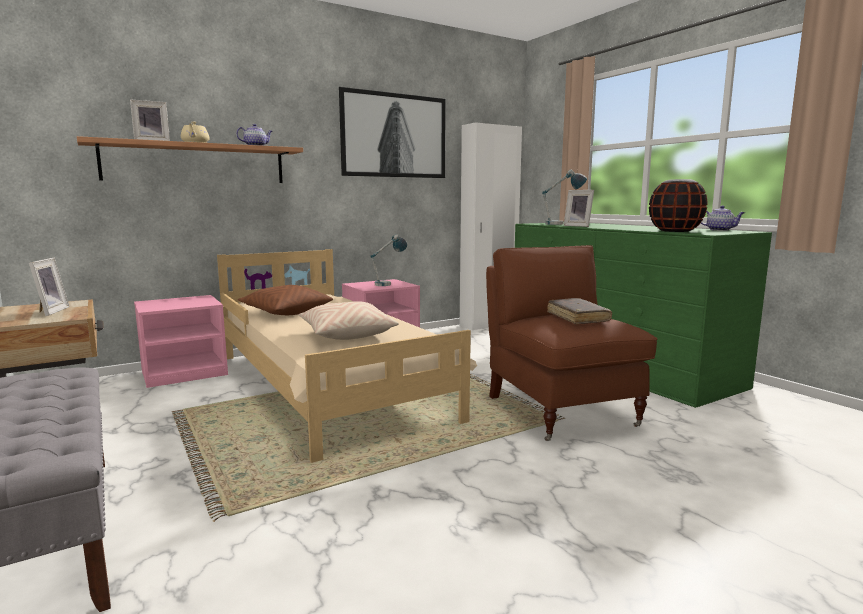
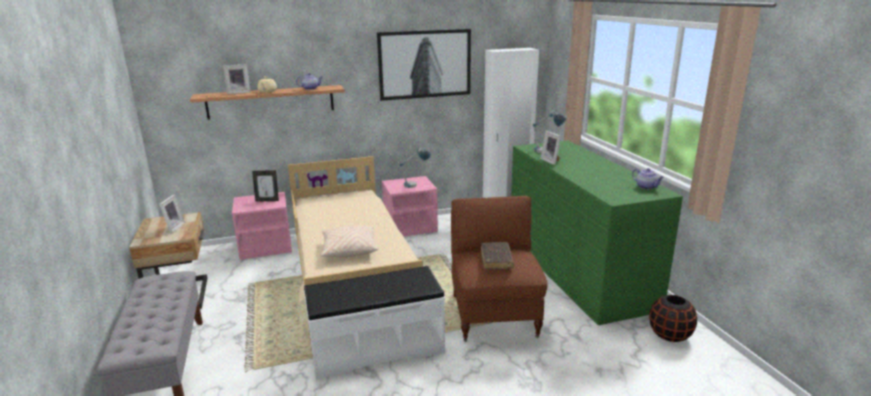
camera: 15 degrees right, 10 degrees up
brown pillow [238,285,333,315] -> none
black vase [649,179,708,232] -> black vase moved to [649,295,697,342]
none -> picture frame [252,170,279,202]
none -> white bench [304,266,445,380]

